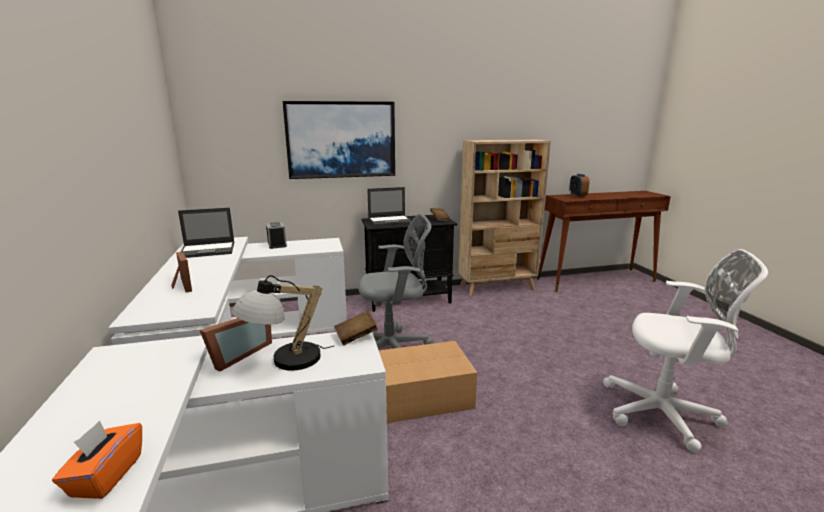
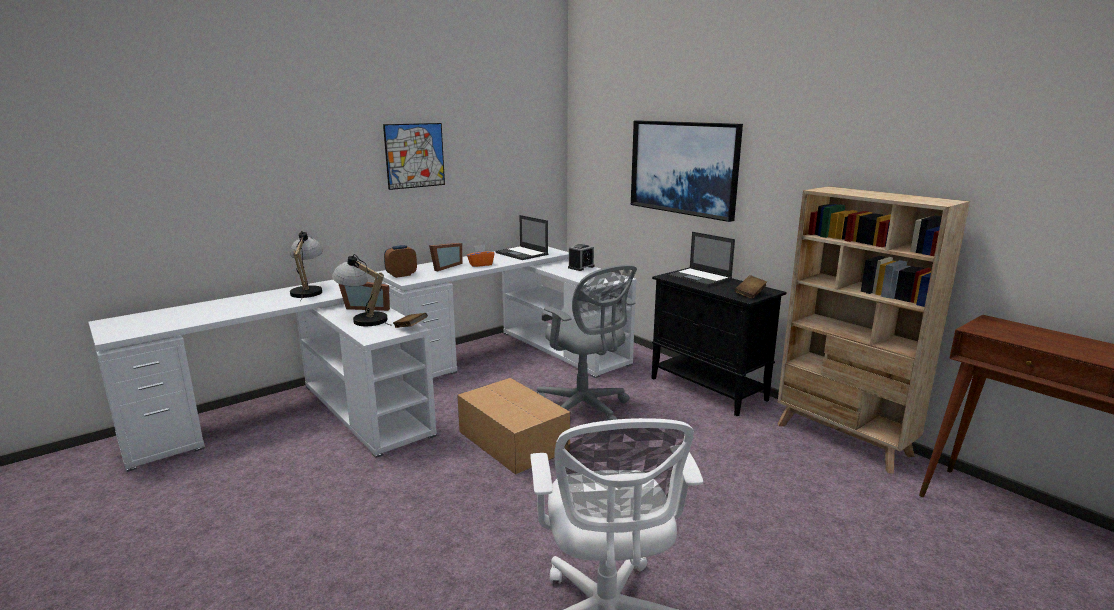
camera: 65 degrees right, 0 degrees up
orange tissue box [52,420,142,499] -> orange tissue box moved to [467,245,495,267]
alarm clock [569,174,590,197] -> alarm clock moved to [384,245,417,278]
none -> table lamp [290,231,323,301]
none -> picture [383,123,445,190]

